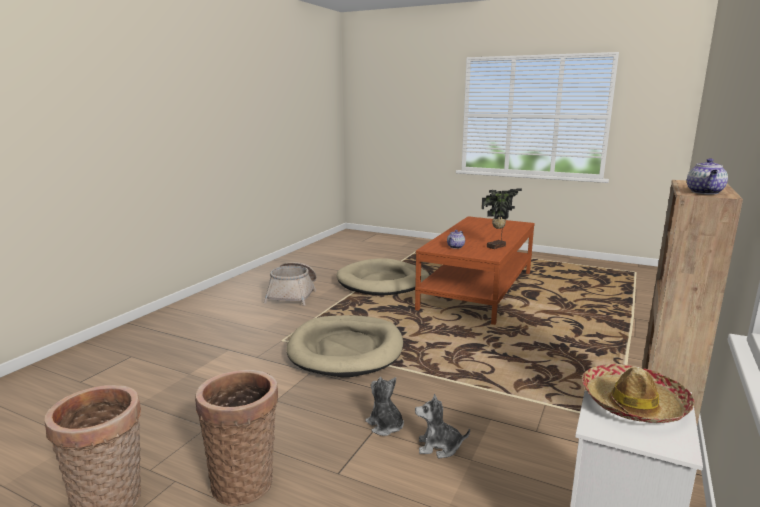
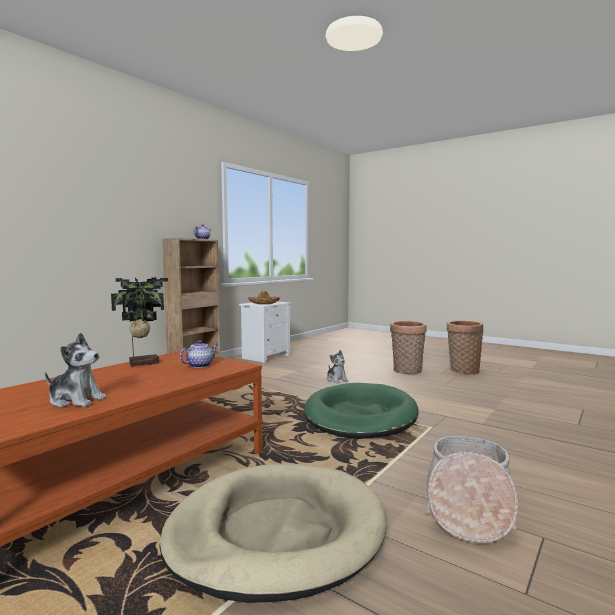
camera: 170 degrees left, 10 degrees down
beige dog bed [287,315,403,377] -> green dog bed [304,383,419,439]
plush toy [415,393,470,458] -> plush toy moved to [45,333,106,407]

